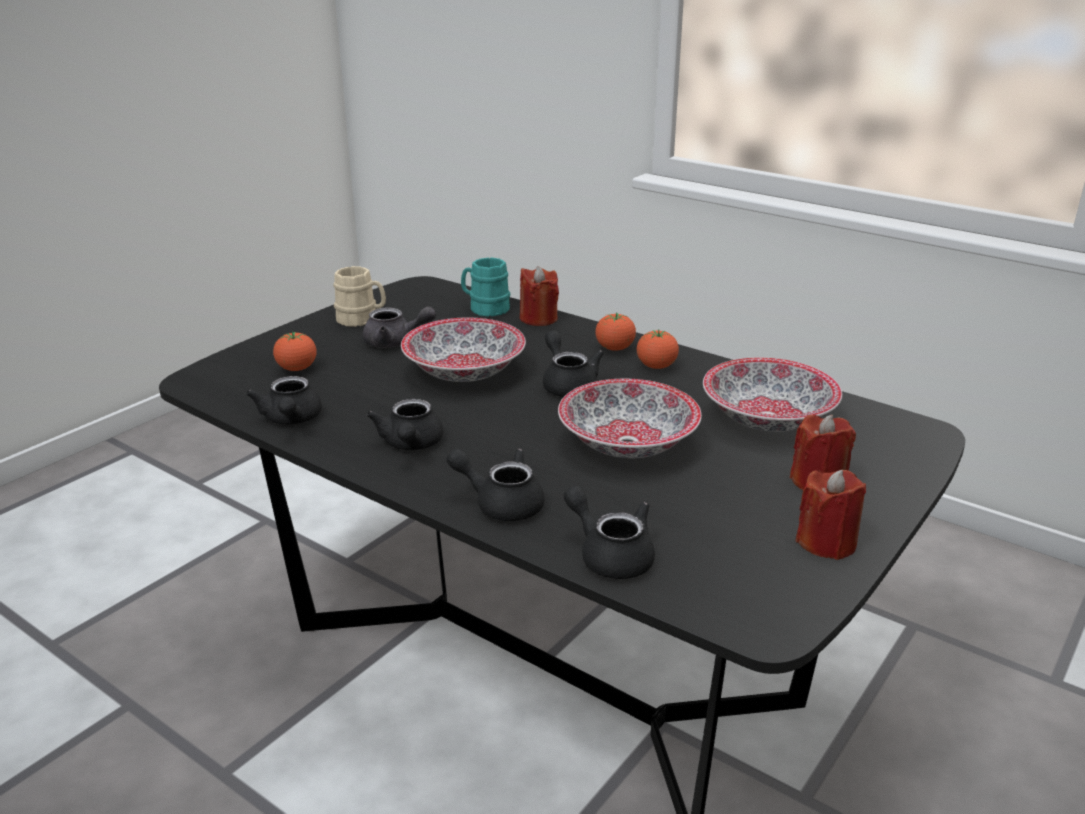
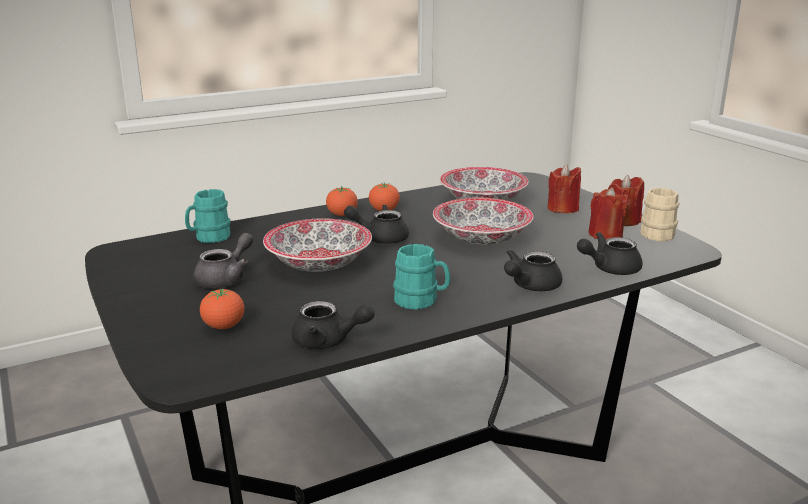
camera: 65 degrees left, 5 degrees down
beige mug [333,266,386,327] -> beige mug moved to [640,188,679,241]
black teapot [367,399,443,450] -> turquoise mug [393,244,450,310]
red candle [520,266,559,326] -> red candle moved to [588,188,628,240]

